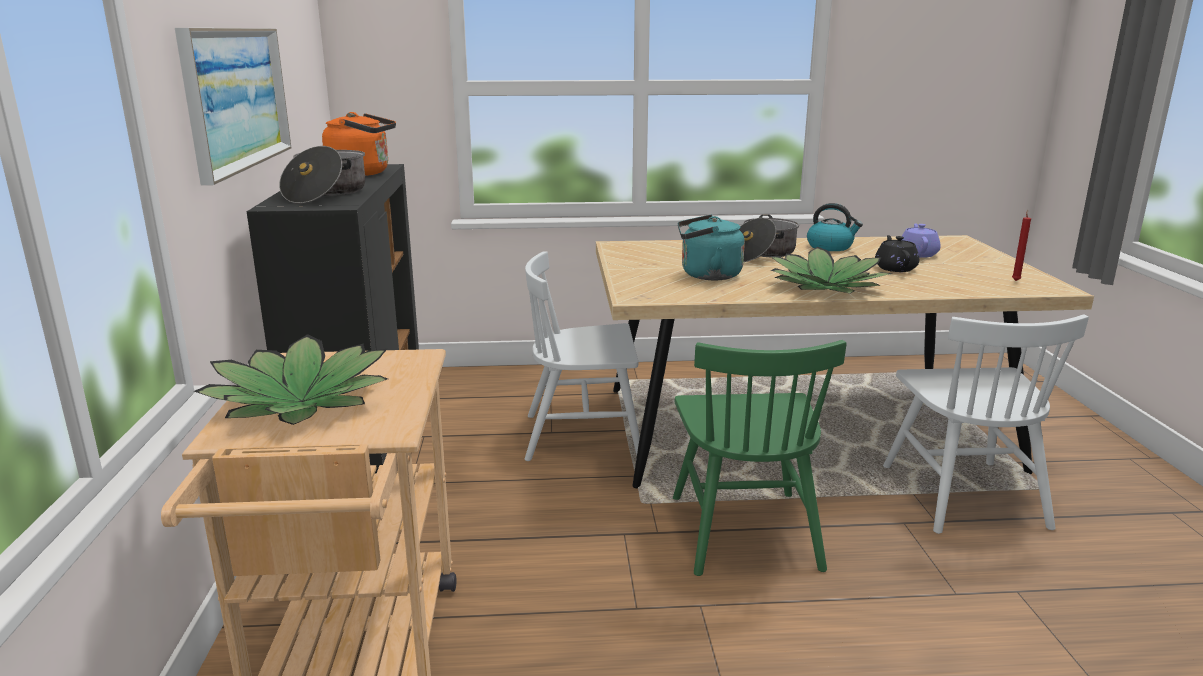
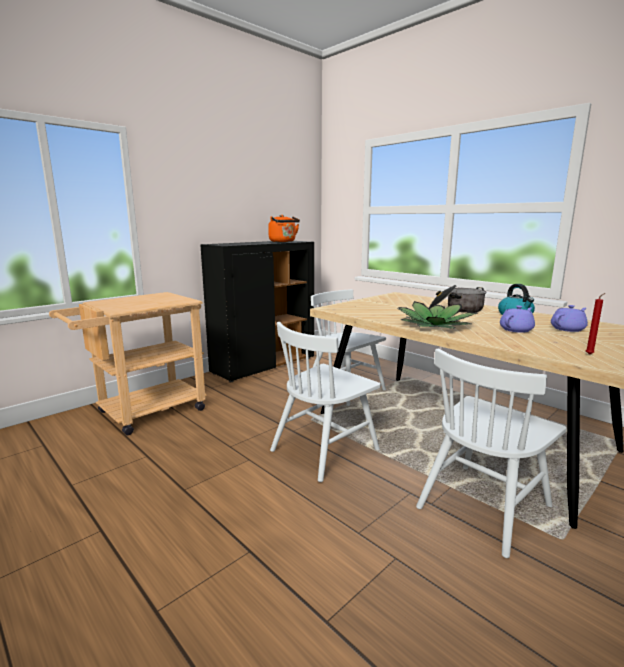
camera: 50 degrees right, 5 degrees down
picture [175,28,291,185] -> none
potted plant [194,334,388,425] -> none
cooking pot [279,146,365,204] -> none
green chair [673,340,847,576] -> white chair [270,322,381,482]
turquoise kettle [678,215,745,280] -> none
black teapot [875,235,919,272] -> purple teapot [500,306,535,333]

